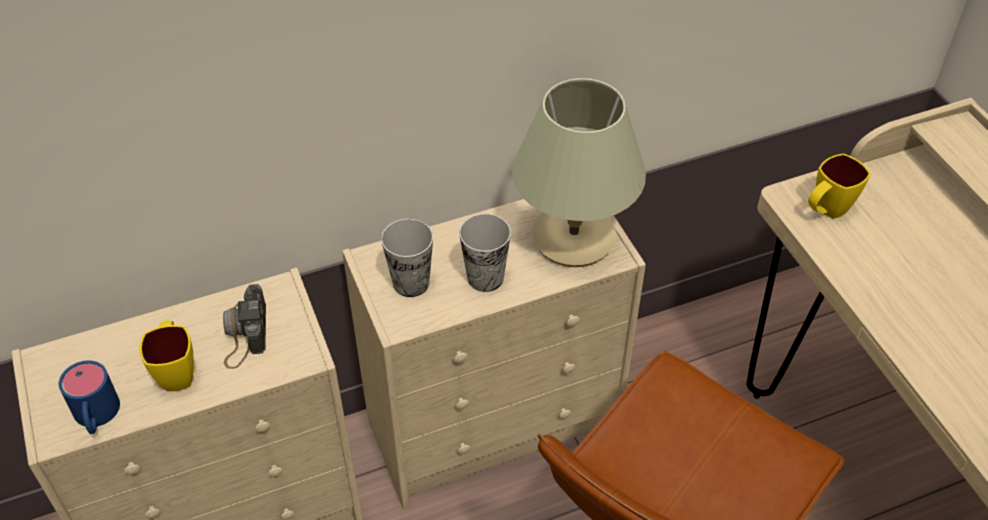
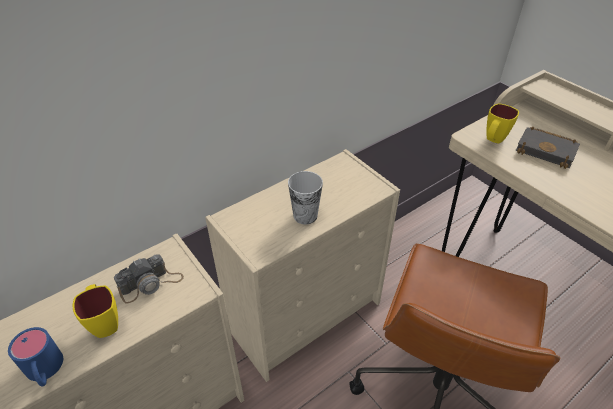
camera: 15 degrees left, 5 degrees down
camera [223,284,266,369] -> camera turned 105 degrees counterclockwise [114,254,184,304]
cup [381,219,433,297] -> none
beige table lamp [512,78,646,267] -> none
none -> black book [515,127,580,169]

